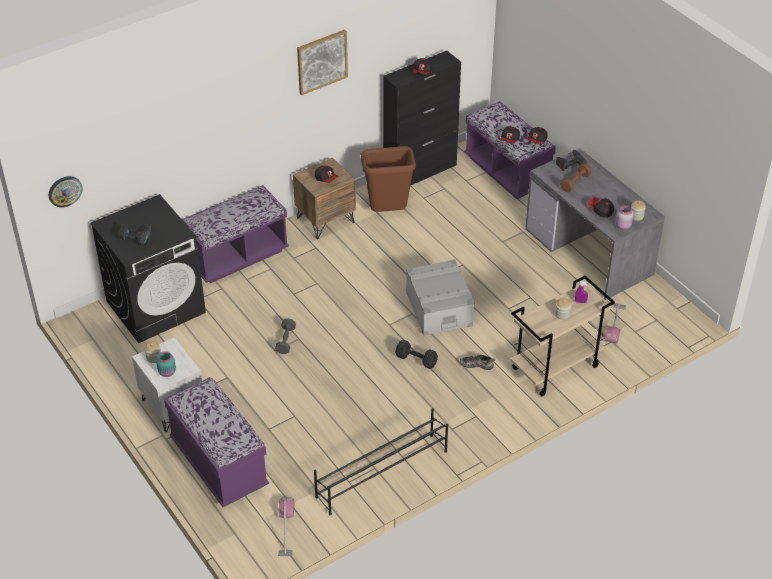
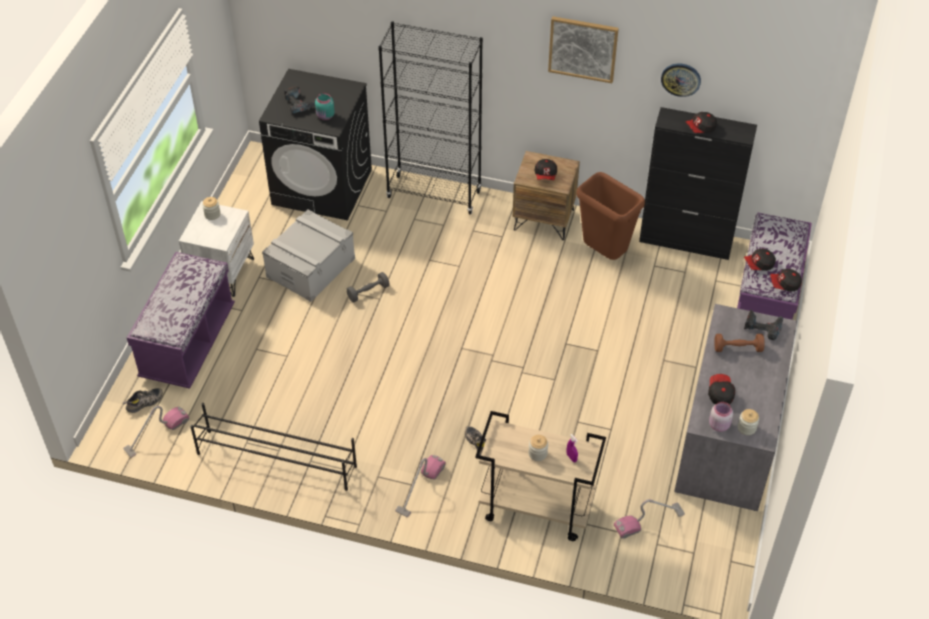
camera: 50 degrees right, 5 degrees up
wall clock [49,176,83,207] -> wall clock moved to [661,63,701,97]
turquoise jar [156,351,176,377] -> turquoise jar moved to [315,93,334,120]
purple bench [182,185,289,283] -> black bookcase [378,21,483,214]
black dumbbell [395,339,438,369] -> none
grey storage box [406,259,475,336] -> grey storage box moved to [262,210,355,302]
none -> shoe [123,388,163,413]
none -> vacuum cleaner [395,455,446,517]

